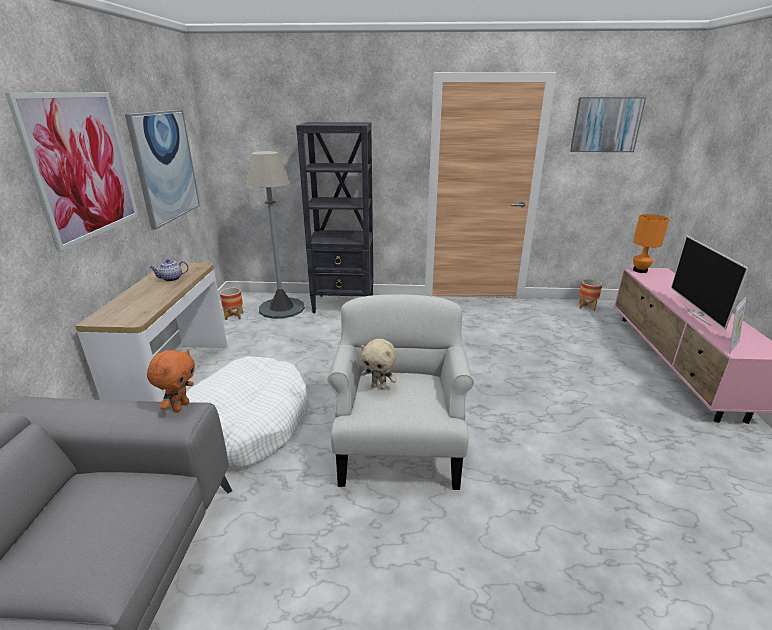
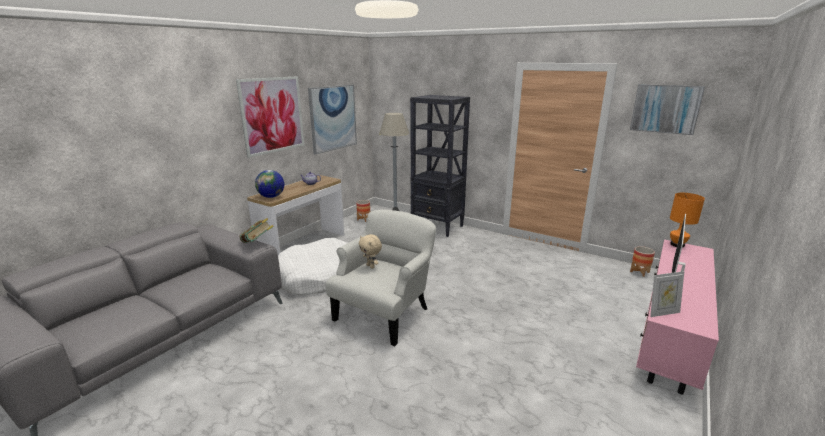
camera: 30 degrees right, 5 degrees down
orange plush toy [147,349,195,413] -> book [240,218,274,243]
none -> globe [255,170,284,198]

